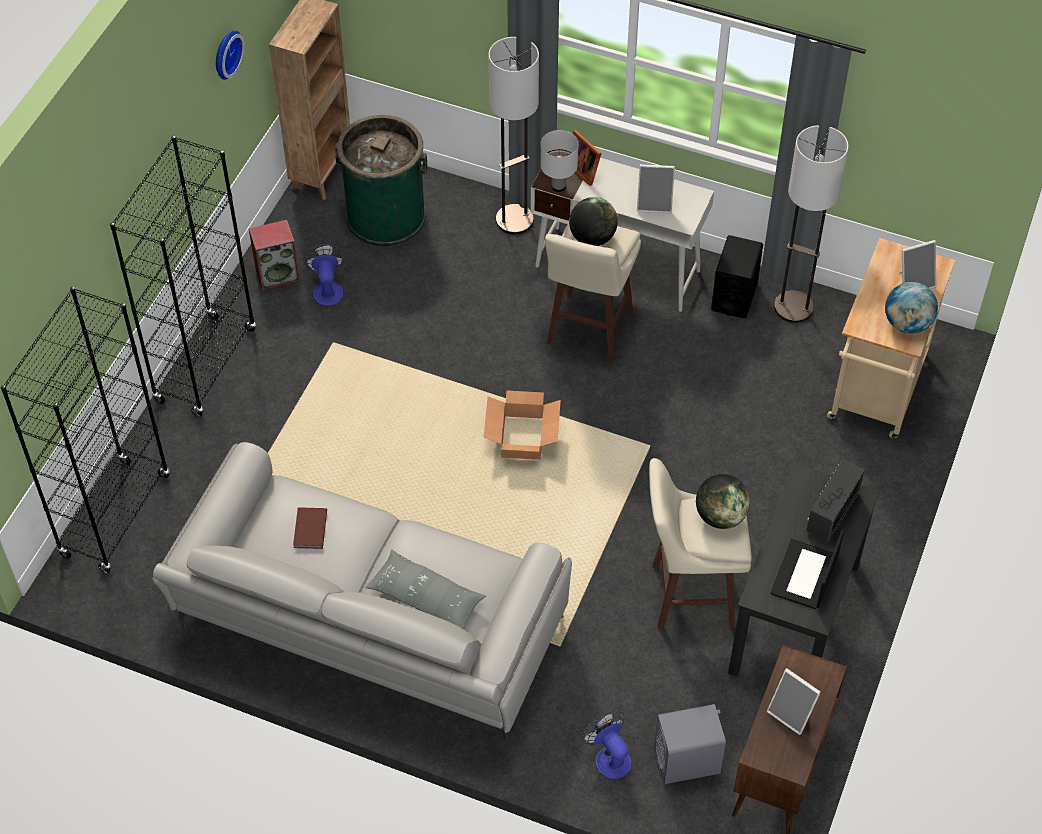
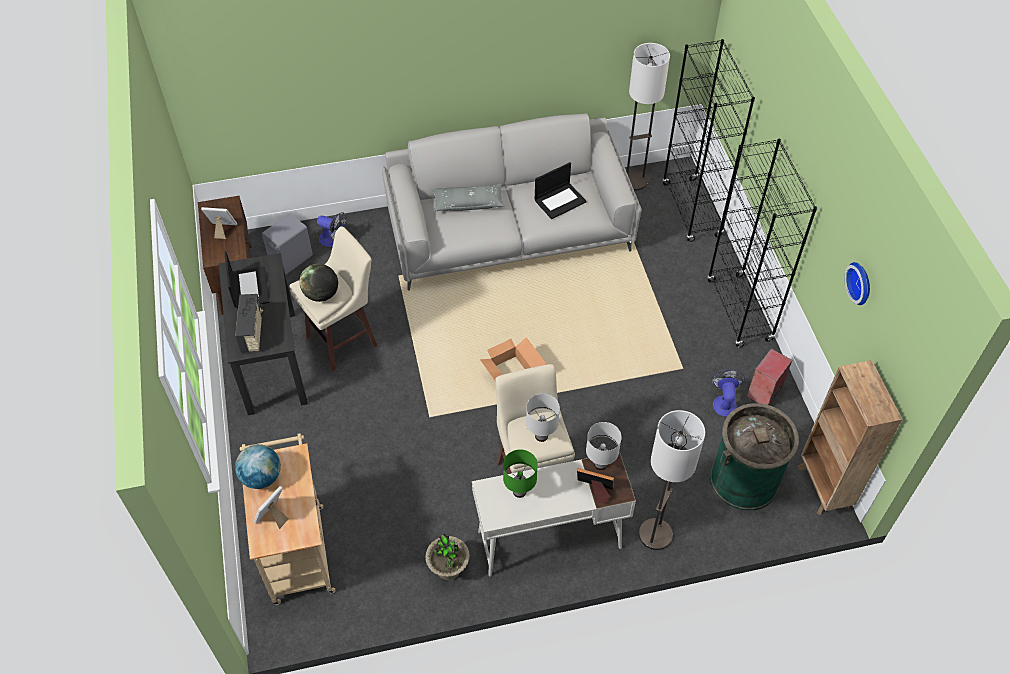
camera: 145 degrees right, 0 degrees up
brown book [293,507,327,549] -> laptop [535,162,587,219]
fan [303,244,345,306] -> fan turned 135 degrees counterclockwise [711,369,745,417]
globe [569,197,618,246] -> white table lamp [526,394,560,442]
picture frame [637,164,675,214] -> green table lamp [503,449,538,498]
black speaker [711,235,763,319] -> potted plant [425,534,470,580]
floor lamp [774,125,849,323] -> floor lamp moved to [626,43,670,191]

